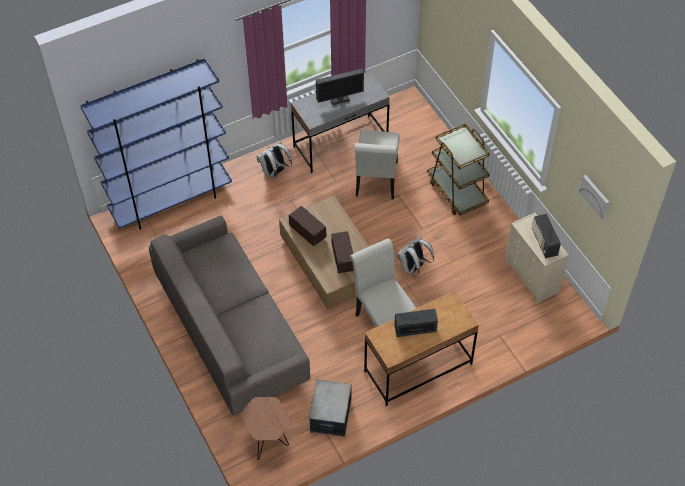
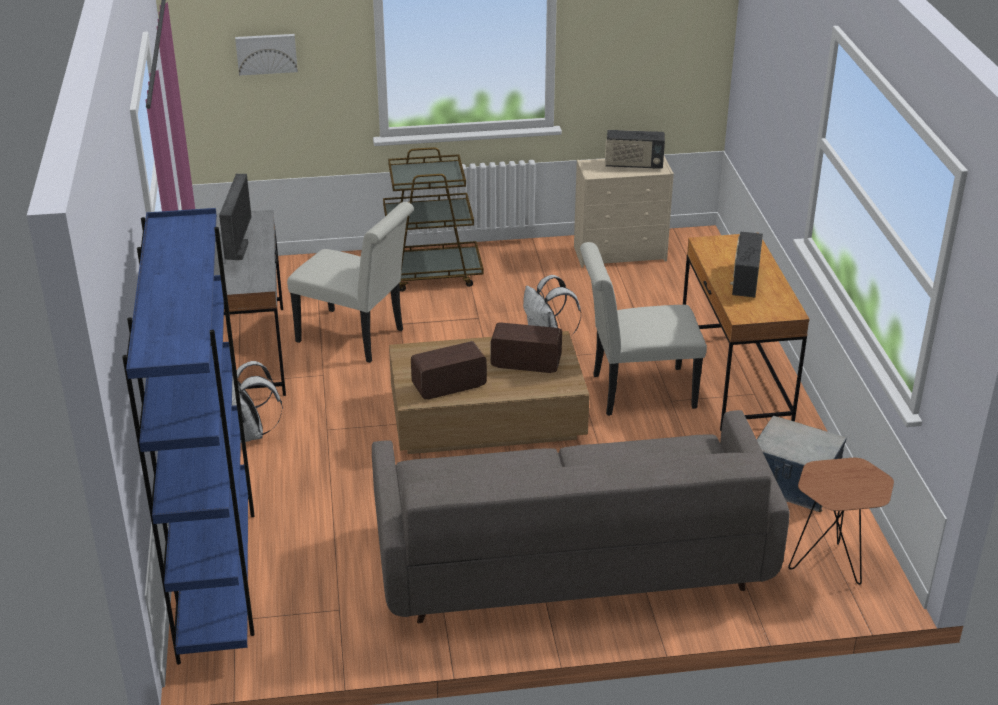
camera: 70 degrees left, 20 degrees down
picture [579,175,609,219] -> picture moved to [235,34,298,76]

